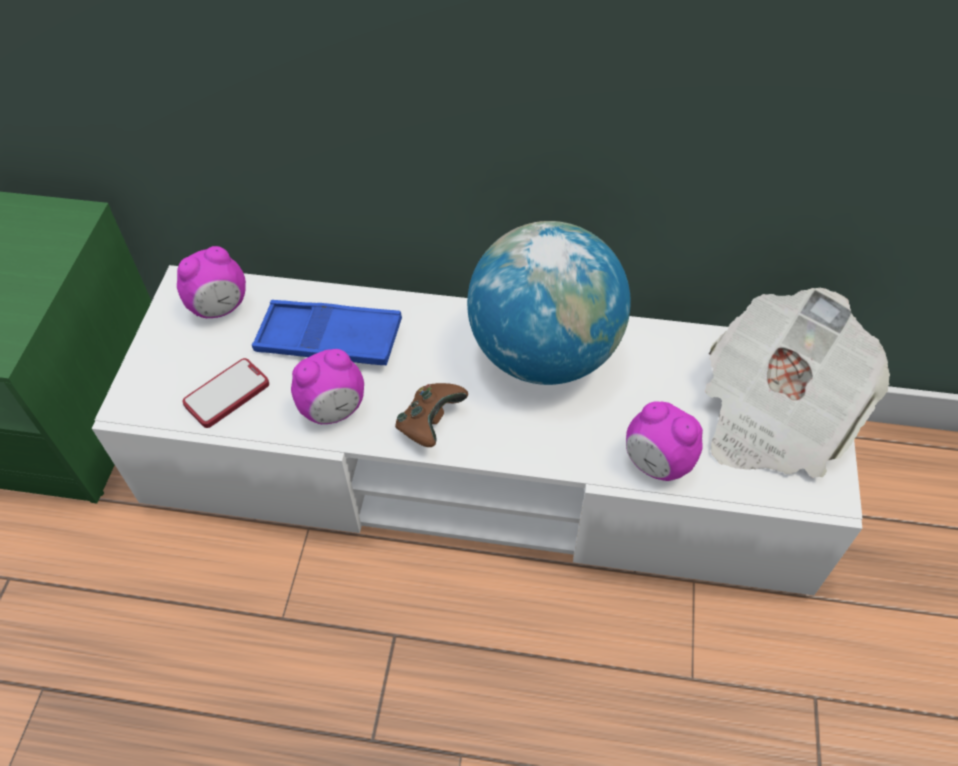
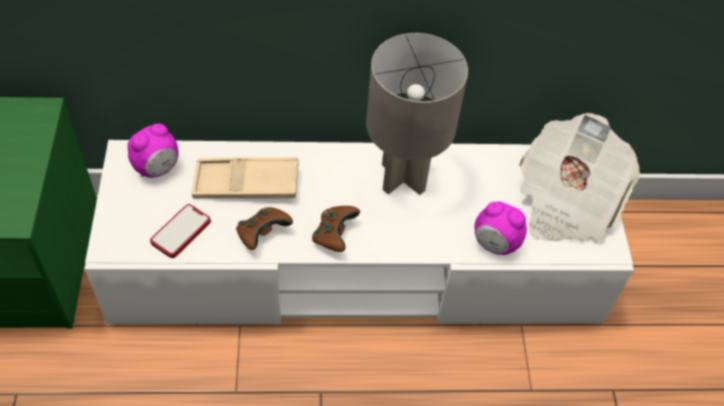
camera: 15 degrees left, 0 degrees up
blue tray [252,300,402,365] -> beige tray [192,157,299,198]
alarm clock [291,349,364,424] -> brown game controller [236,207,293,250]
globe [467,221,631,385] -> grey table lamp [366,33,468,195]

